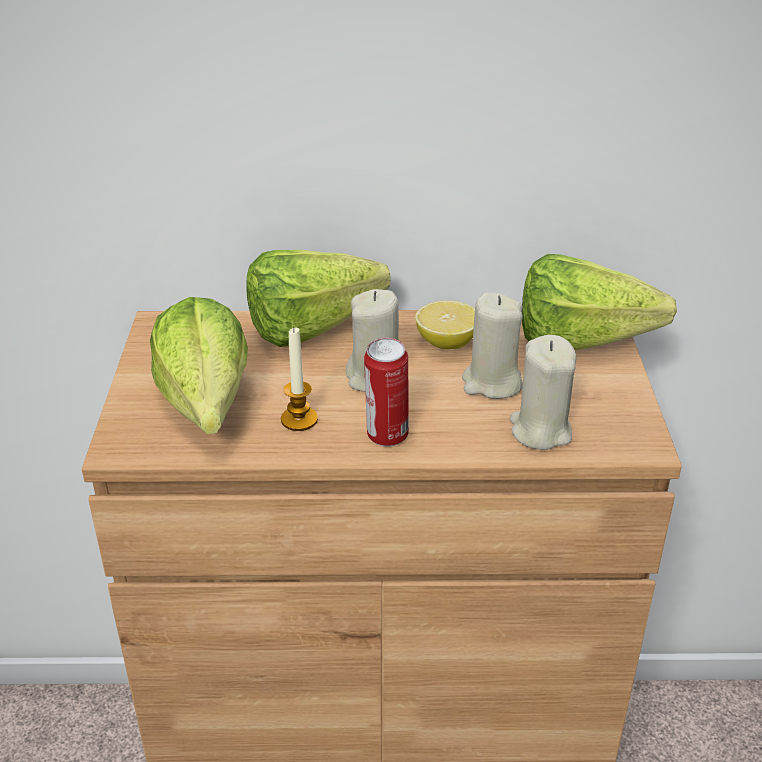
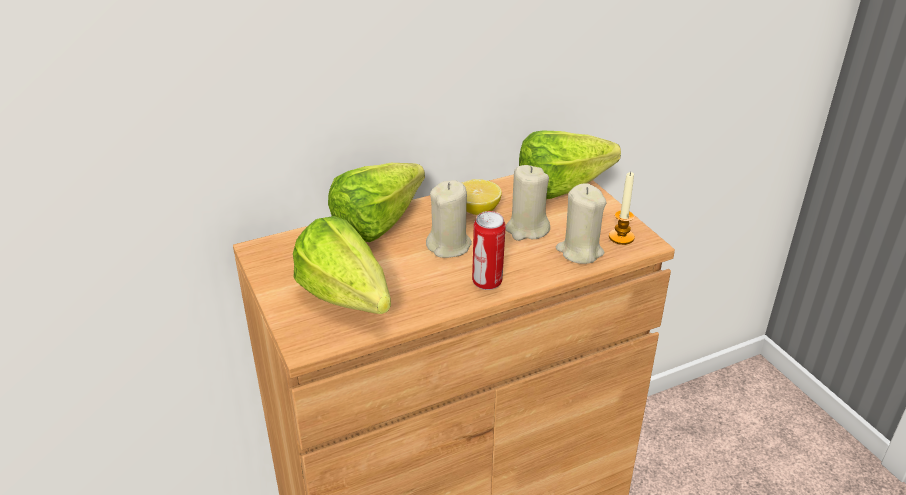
camera: 25 degrees left, 0 degrees up
candle [281,327,318,431] -> candle moved to [609,172,635,245]

